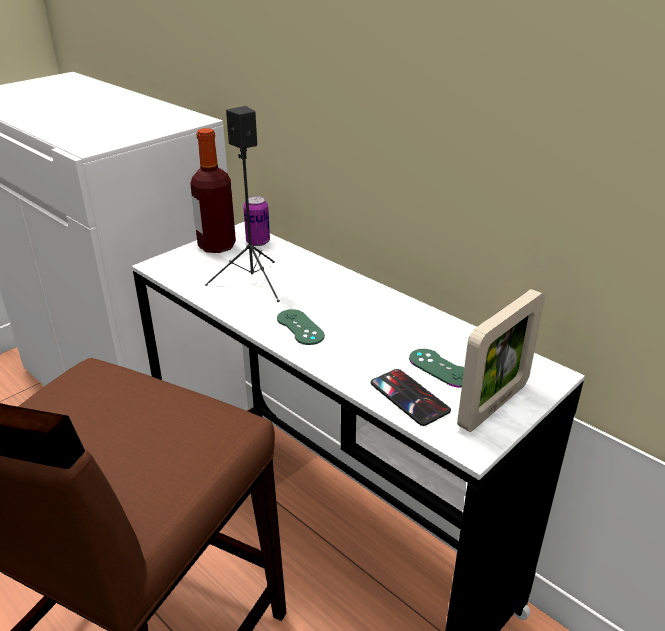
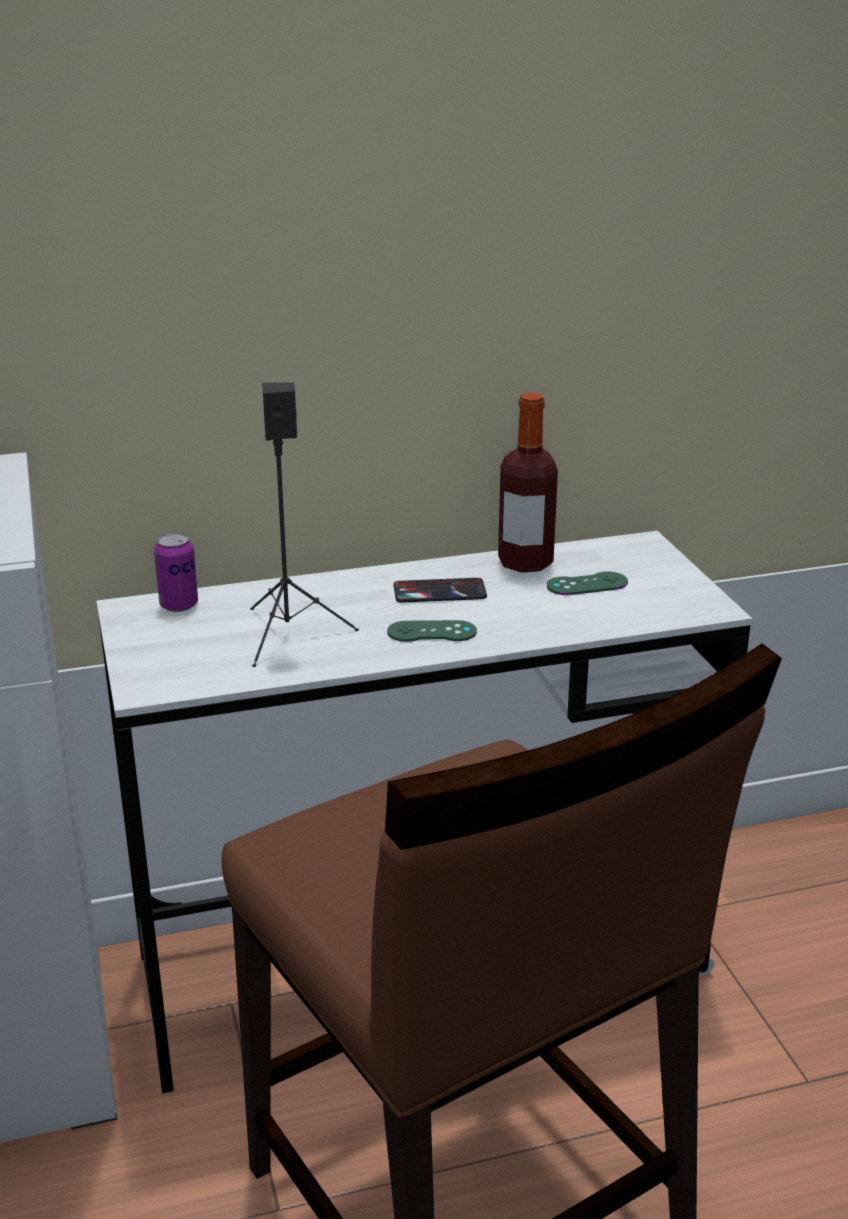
camera: 60 degrees left, 5 degrees down
bottle [190,128,236,253] -> bottle moved to [498,393,558,572]
phone [371,369,451,426] -> phone moved to [393,578,487,603]
picture frame [457,289,545,432] -> none

